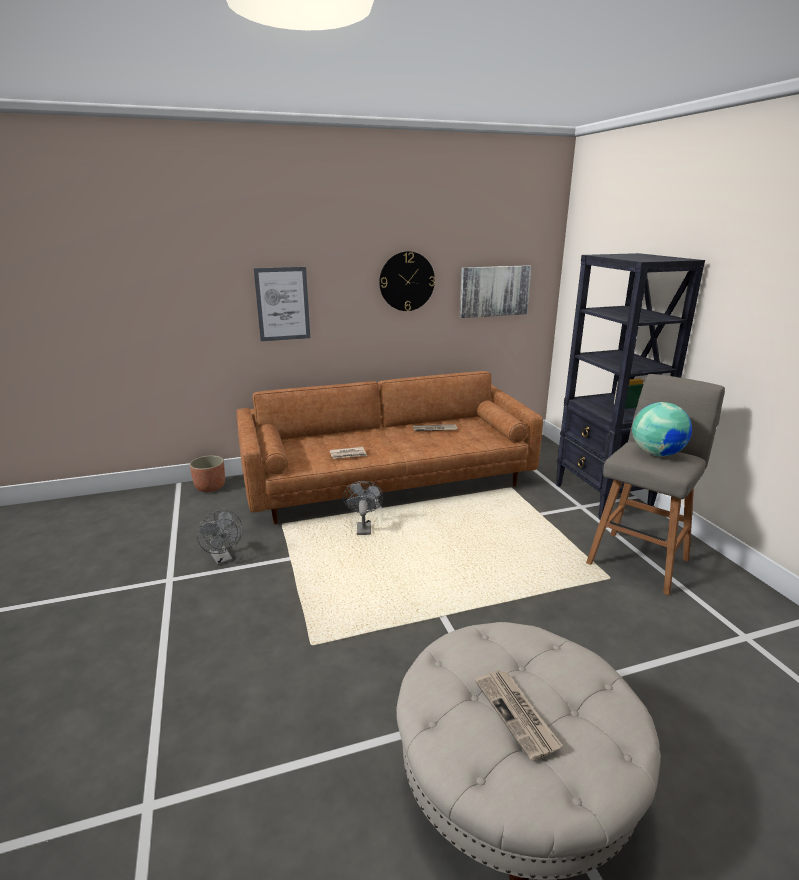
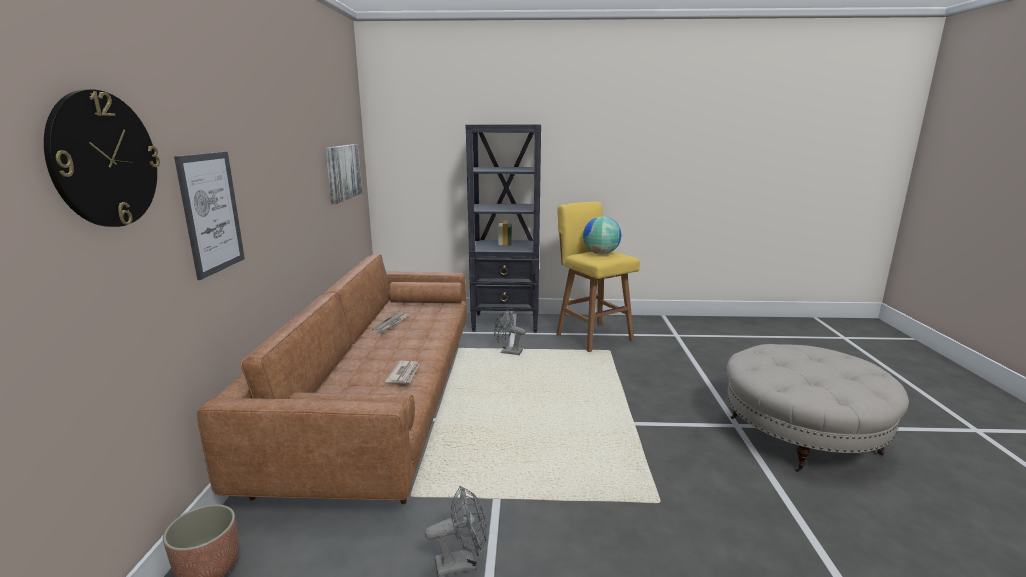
camera: 70 degrees left, 5 degrees down
grey fan [343,481,384,535] -> grey fan moved to [494,310,526,355]
wall clock [379,251,435,311] -> wall clock moved to [44,89,160,227]
newspaper [475,670,563,761] -> none
grey stool [586,374,725,596] -> yellow stool [556,202,640,352]

